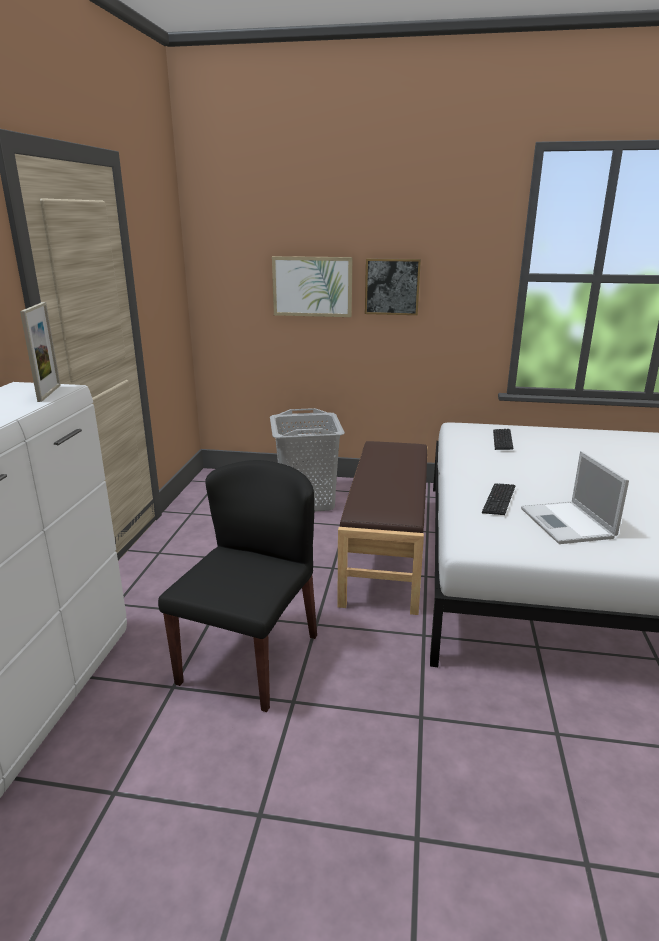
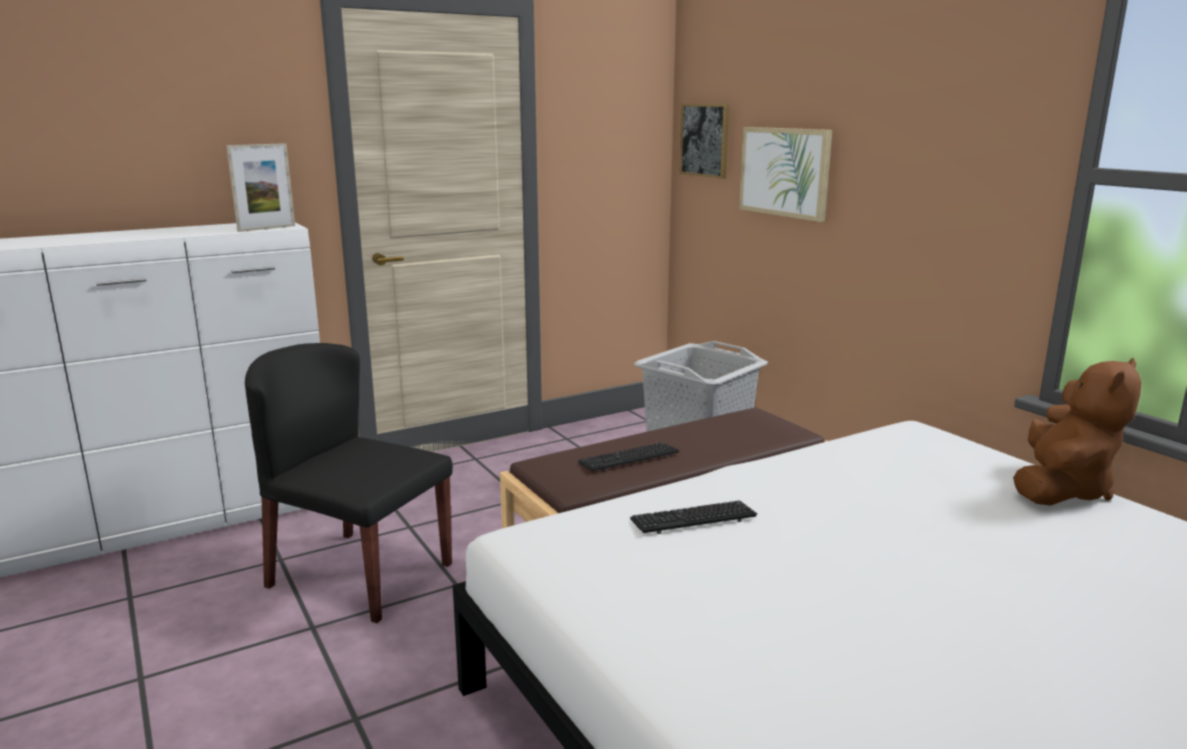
camera: 50 degrees right, 5 degrees down
black chair [158,460,317,712] -> black chair turned 135 degrees counterclockwise [245,343,453,623]
picture [365,259,421,315] -> picture moved to [680,104,729,179]
keyboard [493,429,514,450] -> keyboard moved to [578,442,679,471]
laptop [521,451,629,544] -> none
none -> brown plush toy [1013,358,1141,506]

